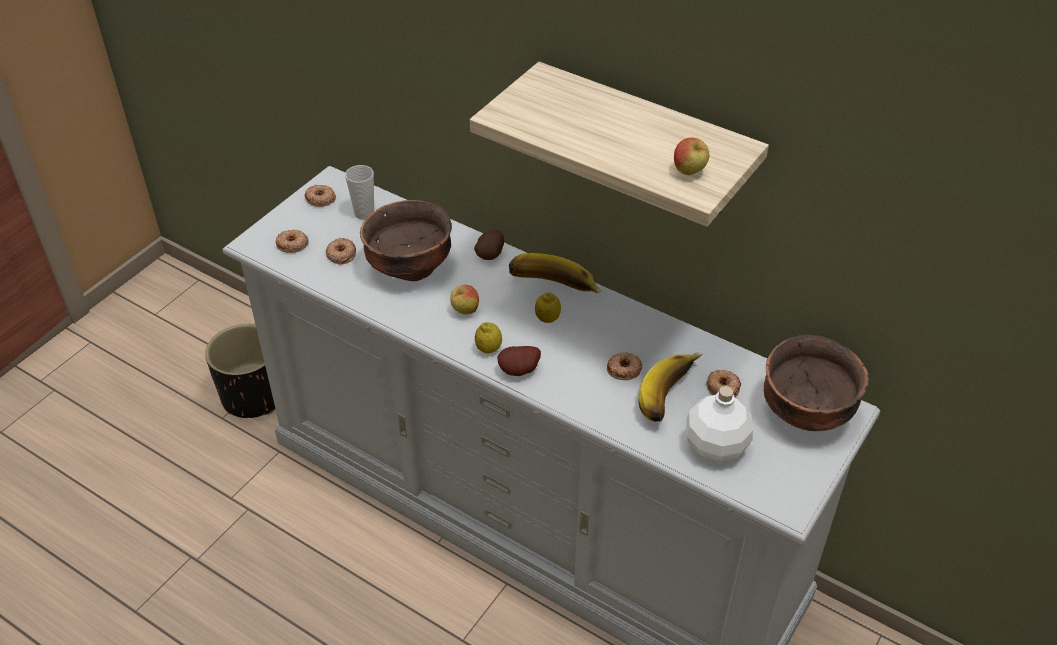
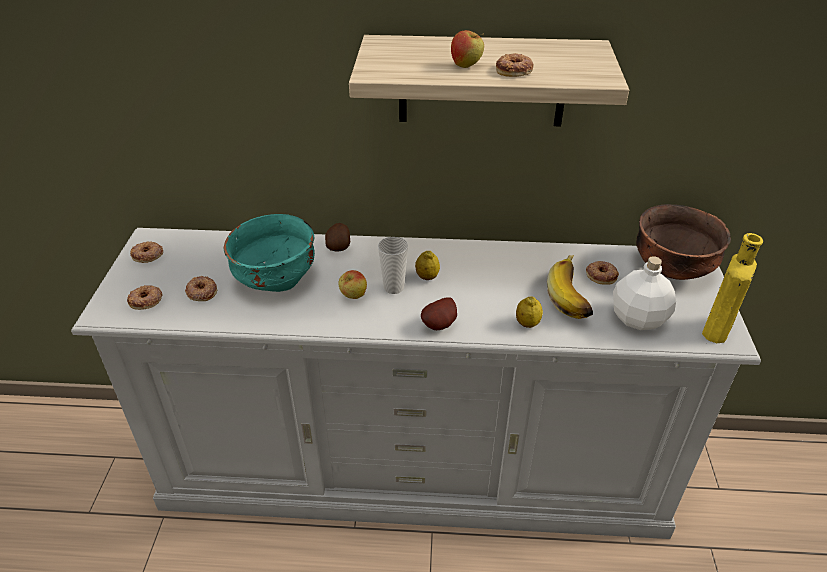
camera: 30 degrees left, 5 degrees down
black planter [205,324,276,418] -> none
cup [345,165,374,220] -> cup moved to [378,237,408,294]
brown bowl [360,200,452,281] -> turquoise bowl [223,214,315,292]
lemon [475,322,502,353] -> lemon moved to [516,296,543,328]
banana [509,253,601,293] -> none
donut [607,352,642,380] -> donut moved to [496,53,534,77]
apple [674,138,709,175] -> apple moved to [451,30,484,68]
none -> yellow bottle [702,233,763,343]

